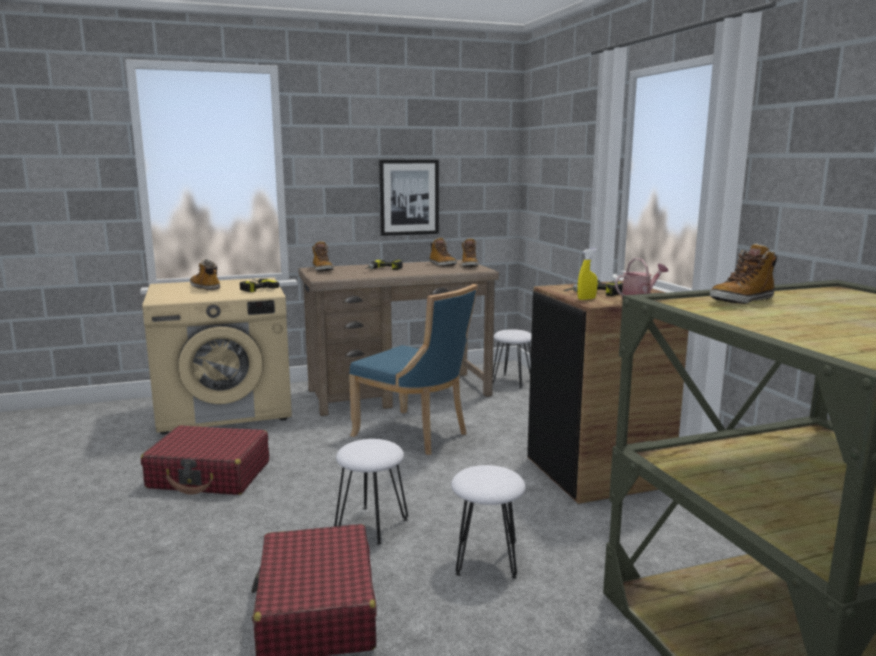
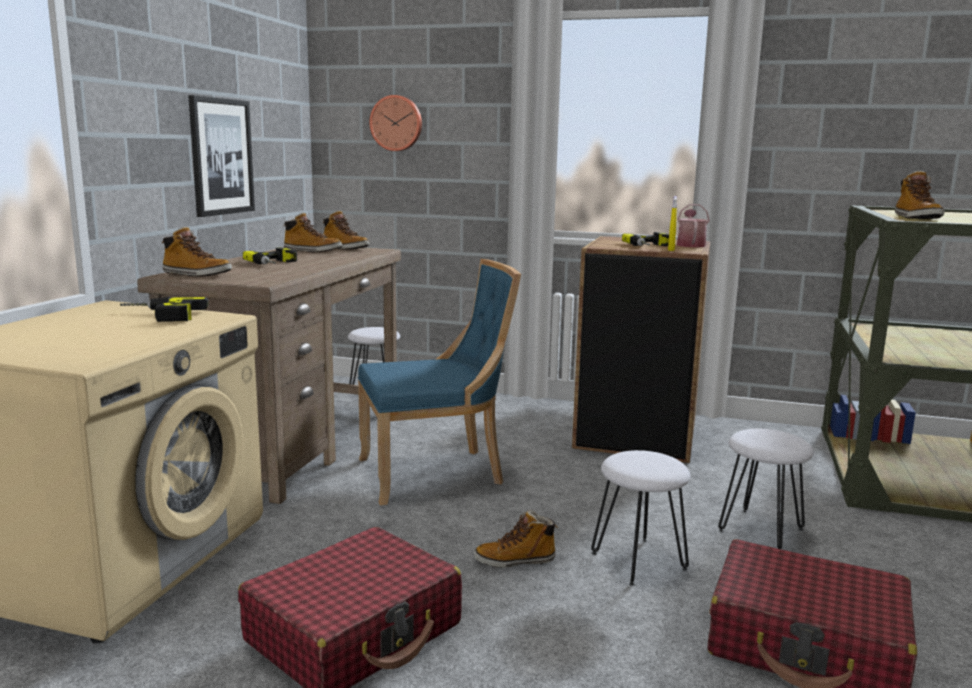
camera: 55 degrees left, 0 degrees up
boot [190,259,220,290] -> boot moved to [474,510,558,568]
none -> wall clock [369,95,422,151]

